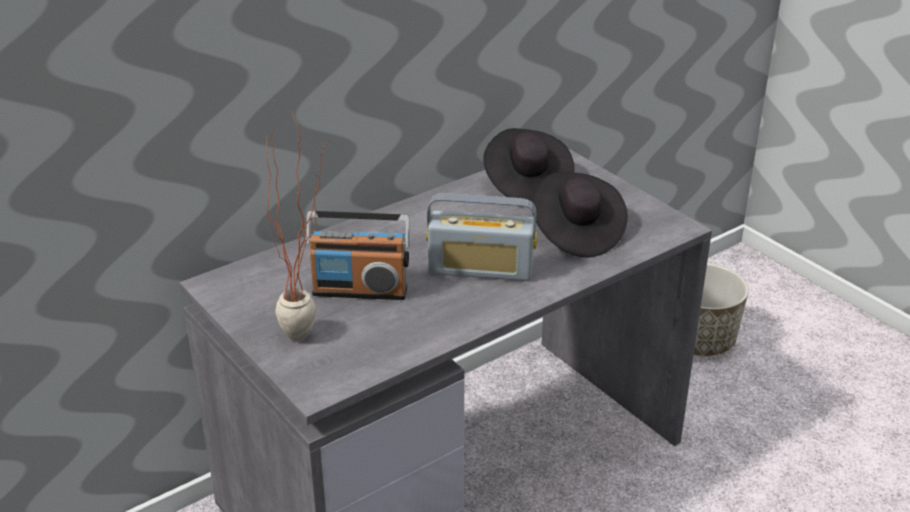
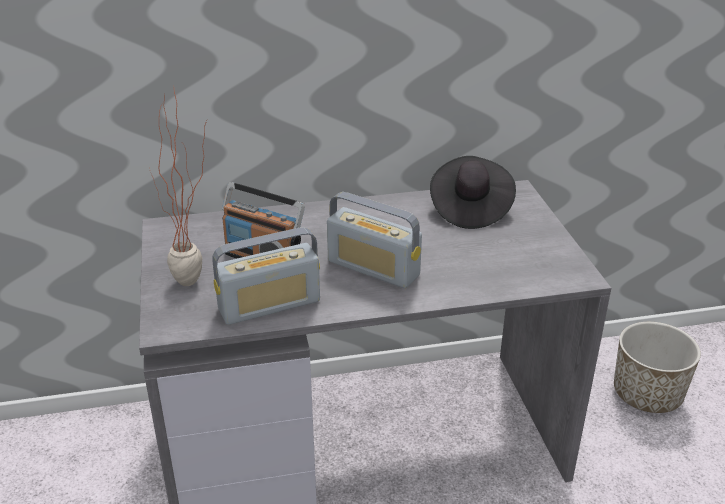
camera: 25 degrees right, 0 degrees up
black hat [531,172,628,257] -> none
none -> radio [212,227,320,325]

